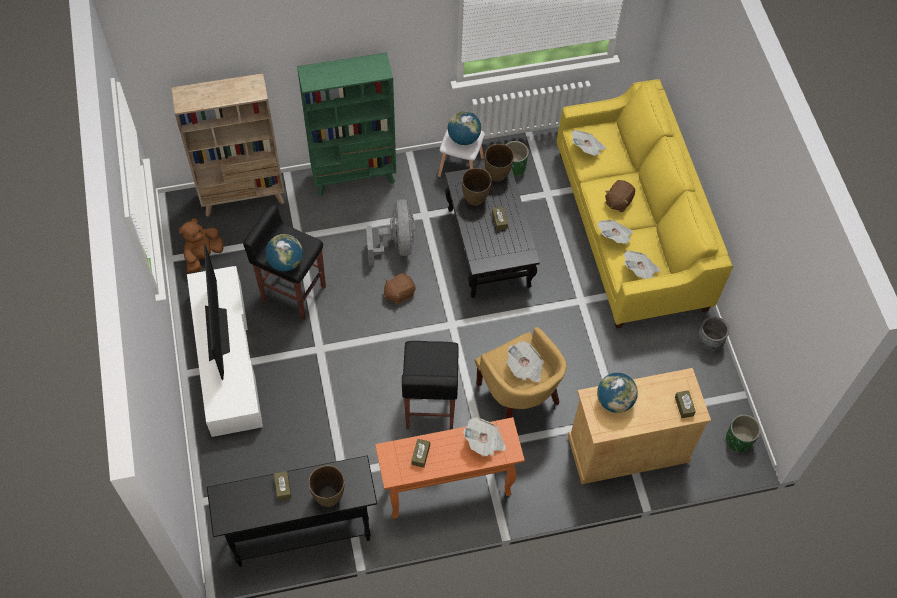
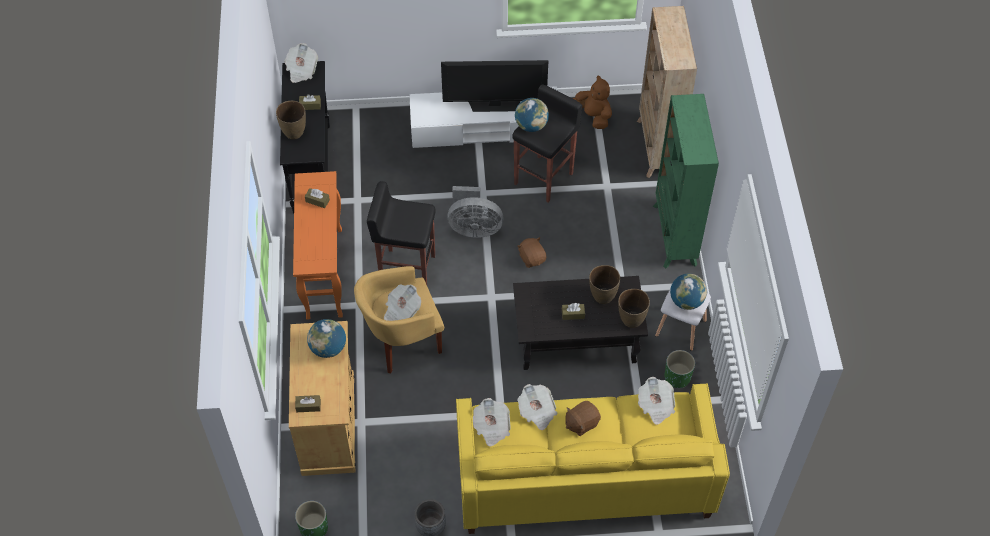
camera: 100 degrees right, 5 degrees down
grey fan [366,199,415,266] -> grey fan moved to [447,186,504,238]
newspaper [463,417,506,457] -> newspaper moved to [284,43,318,83]
brown plush toy [605,180,635,212] -> brown plush toy turned 75 degrees counterclockwise [565,401,601,436]

